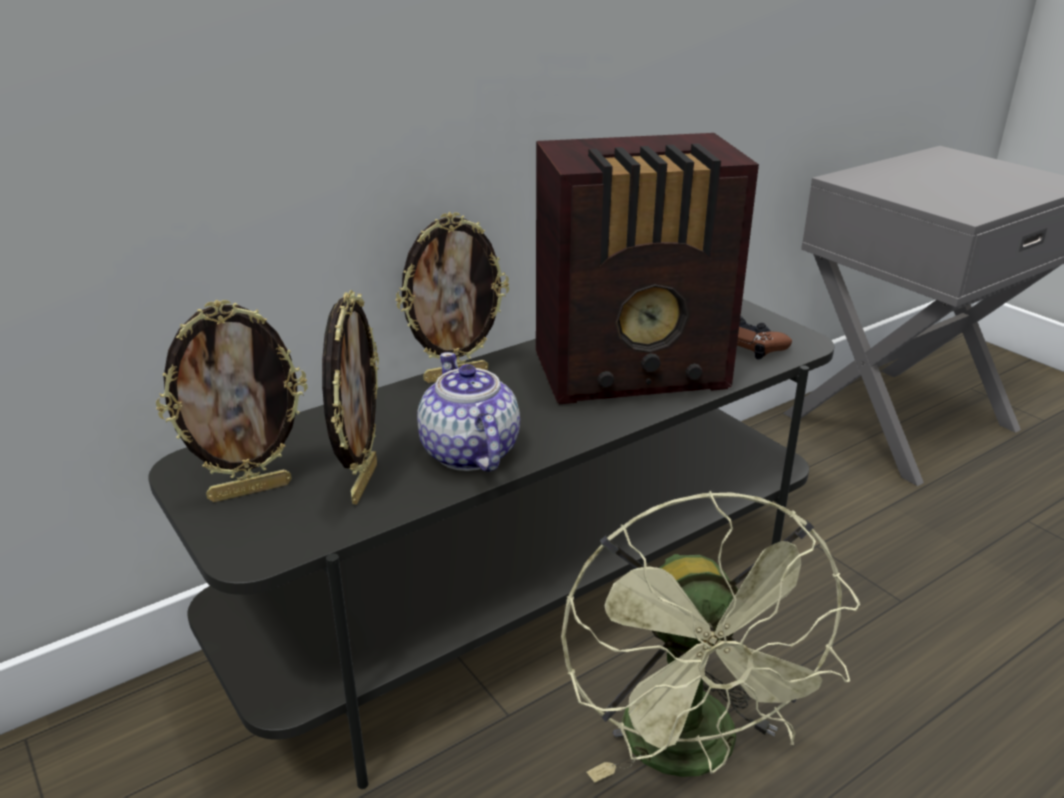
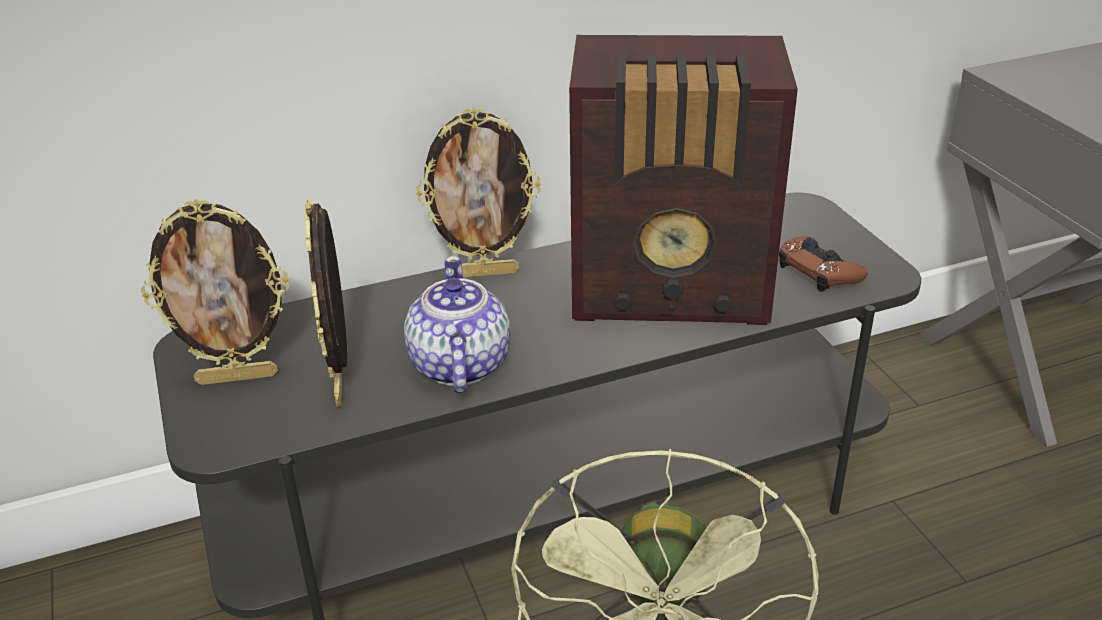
camera: 15 degrees right, 5 degrees up
picture frame [322,290,379,504] -> picture frame turned 150 degrees clockwise [305,200,347,407]

